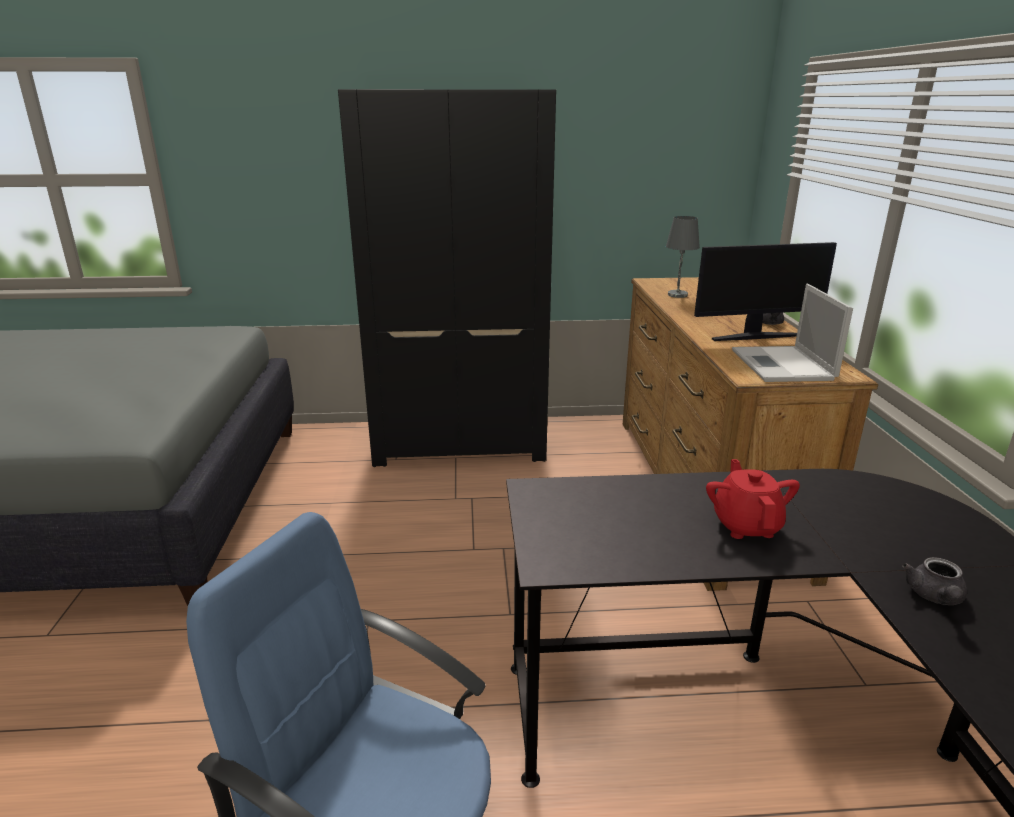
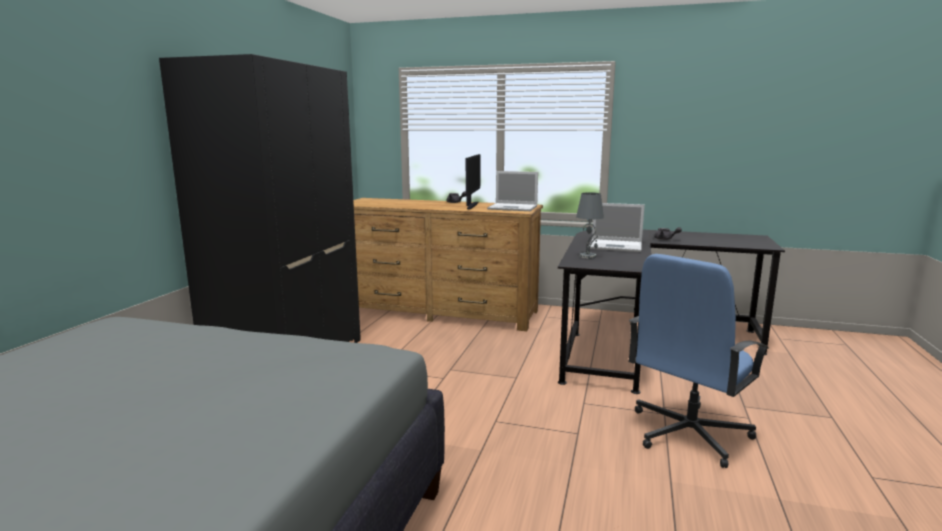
camera: 70 degrees left, 10 degrees down
grey table lamp [666,216,700,298] -> grey table lamp moved to [576,192,604,259]
red teapot [706,459,800,539] -> laptop [588,203,645,252]

